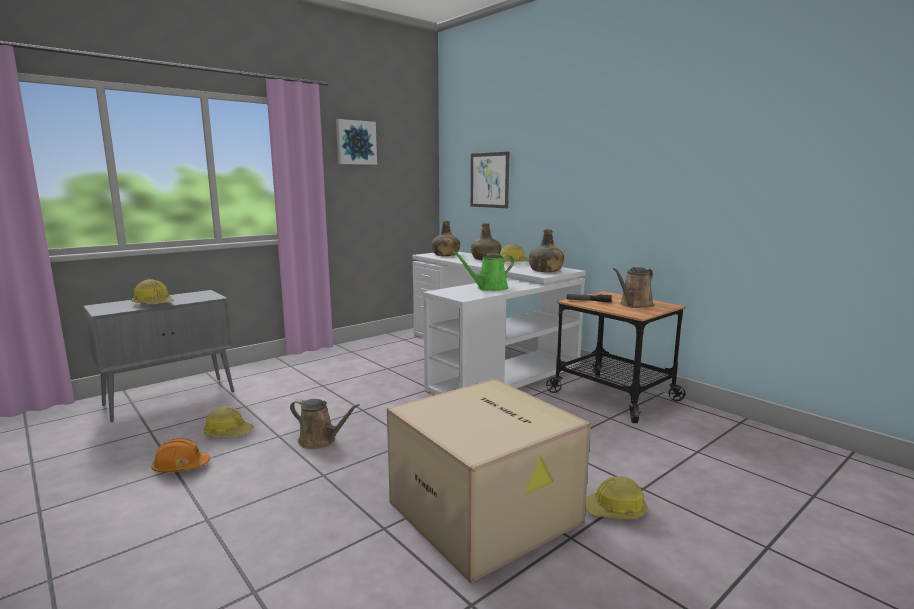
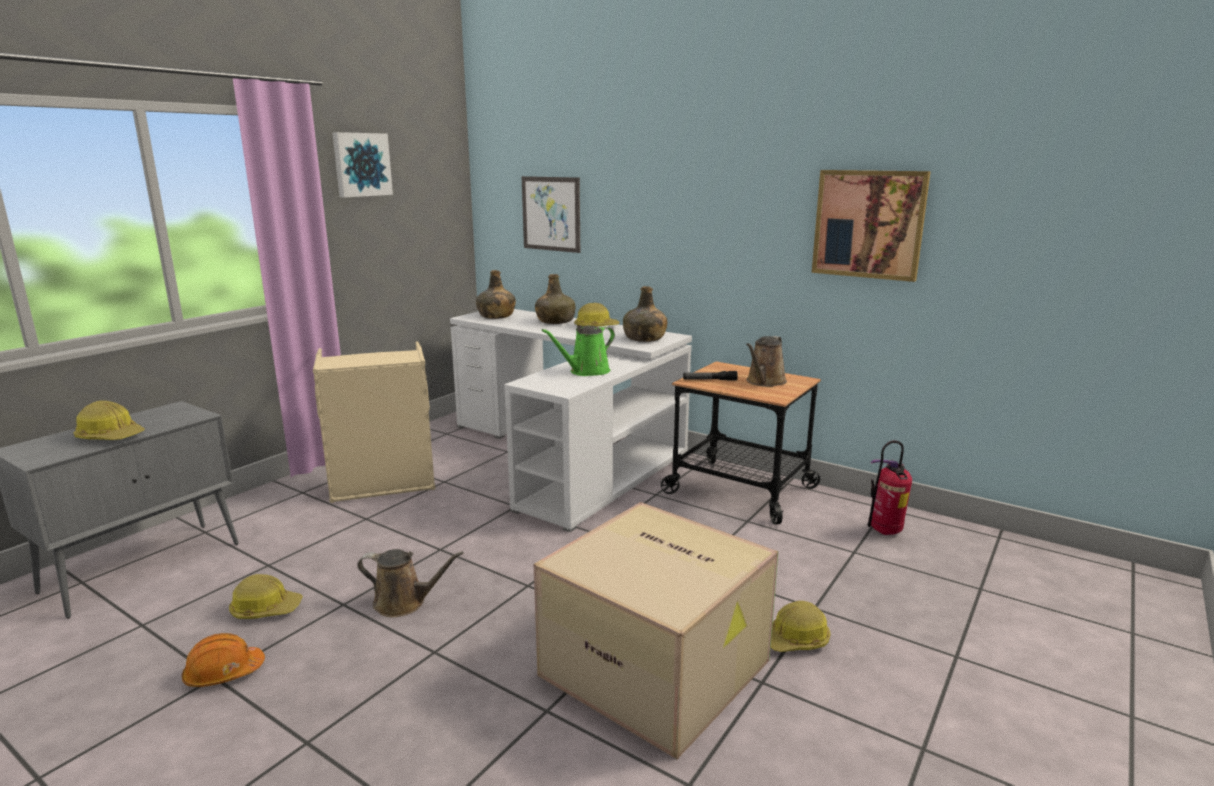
camera: 15 degrees left, 5 degrees up
none -> beige laundry basket [313,341,435,503]
none -> picture [812,170,931,282]
none -> fire extinguisher [867,440,912,535]

